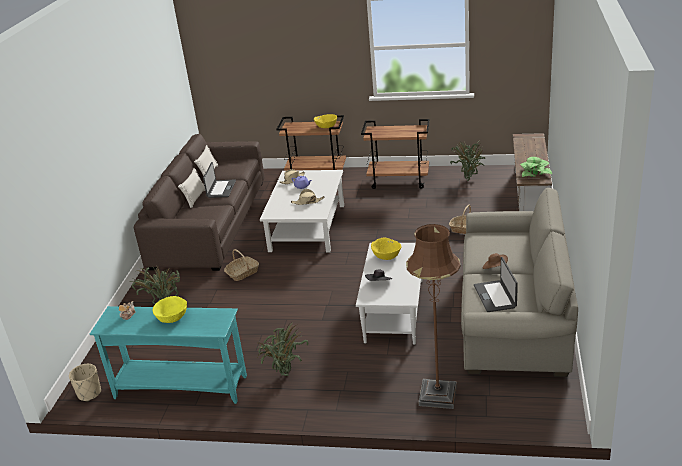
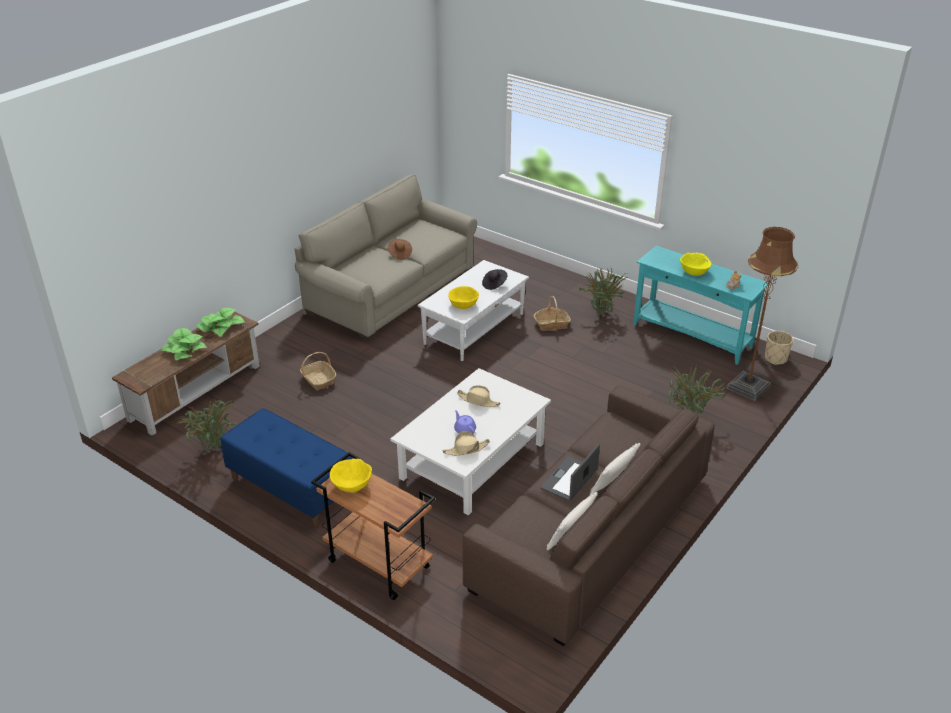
camera: 155 degrees left, 5 degrees up
basket [224,249,259,281] -> basket moved to [534,296,571,330]
brown cart [361,119,430,189] -> blue bench [221,408,352,529]
brown floor lamp [406,224,461,409] -> brown floor lamp moved to [727,227,798,401]
laptop [474,257,518,312] -> none
none -> potted plant [161,328,207,360]

